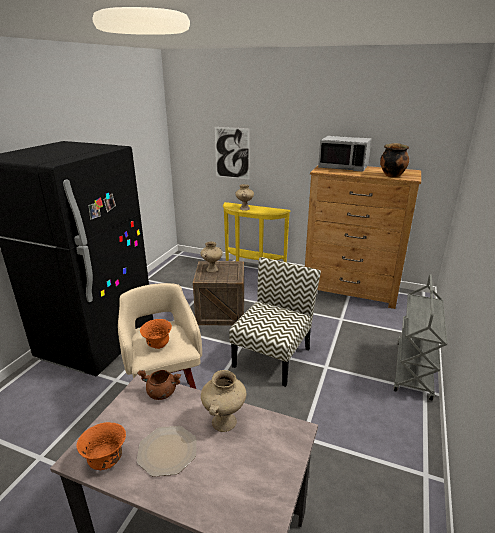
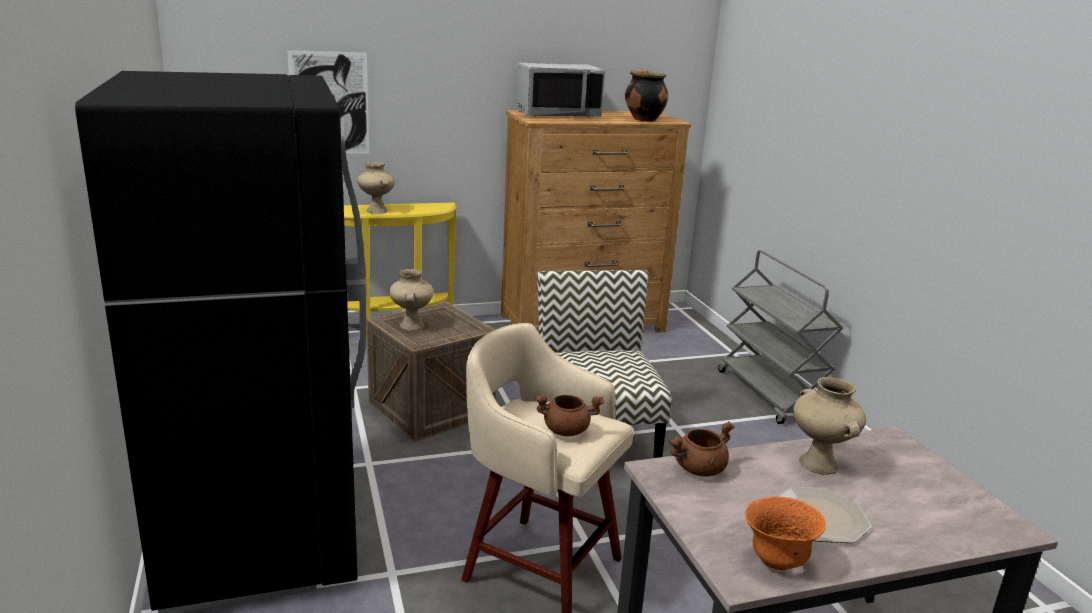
camera: 40 degrees left, 5 degrees down
orange bowl [140,319,172,349] -> brown cooking pot [535,395,605,436]

